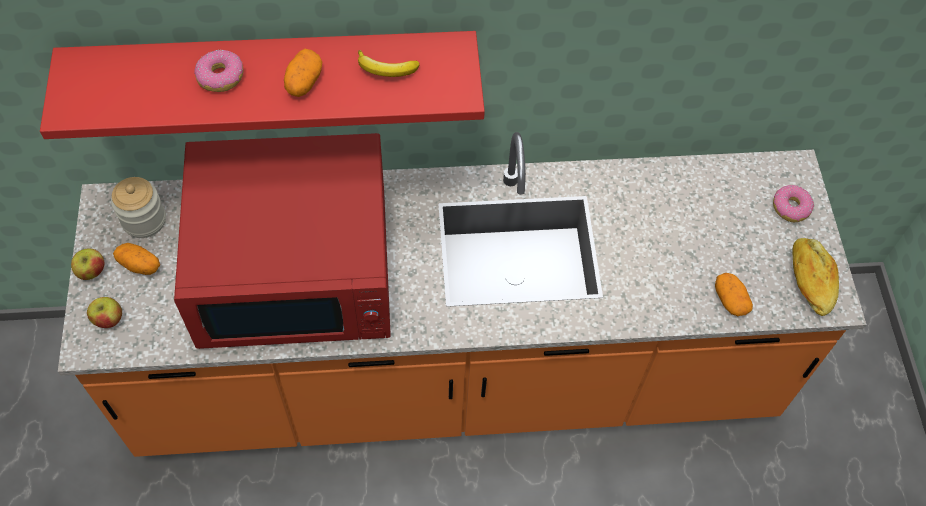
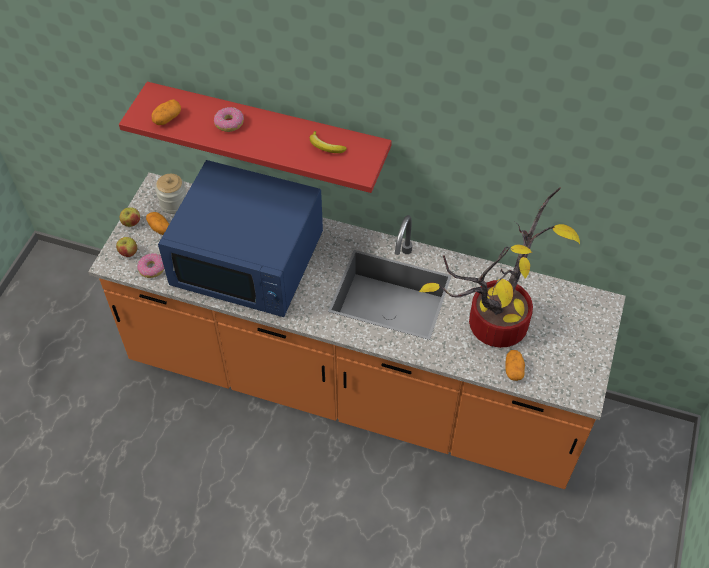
camera: 25 degrees right, 5 degrees down
red microwave [174,133,391,349] -> blue microwave [158,160,323,317]
potato [284,49,322,97] -> potato moved to [152,99,181,125]
donut [773,185,814,223] -> donut moved to [137,253,164,278]
bread [792,238,839,316] -> none
none -> potted plant [419,187,580,348]

